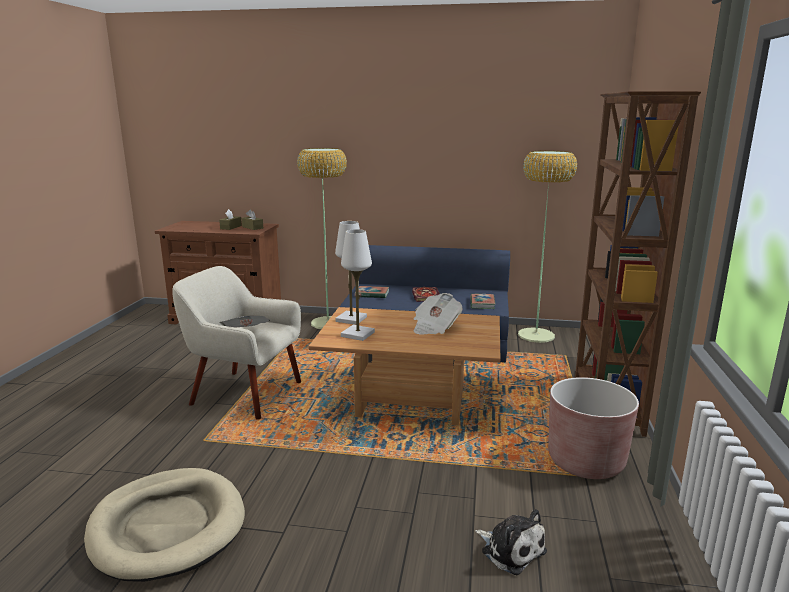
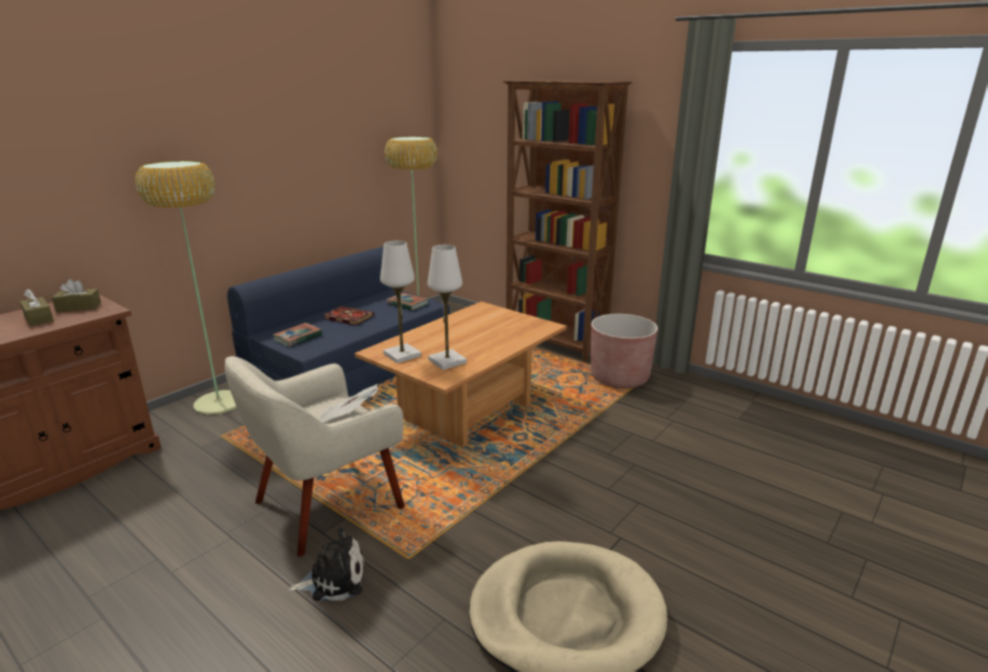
camera: 60 degrees left, 5 degrees up
newspaper [414,293,462,335] -> none
plush toy [475,509,547,575] -> plush toy moved to [289,528,364,601]

